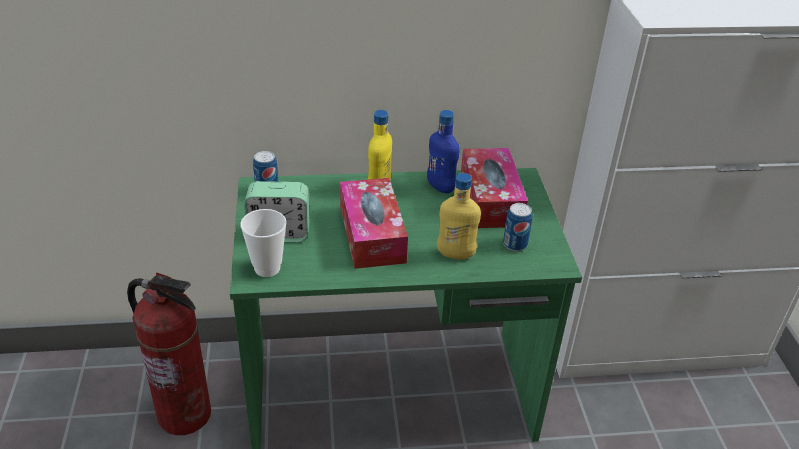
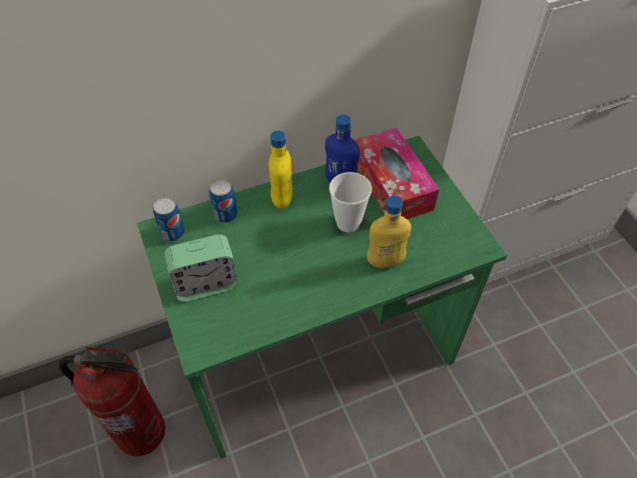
camera: 15 degrees left, 15 degrees up
cup [240,209,287,277] -> cup moved to [329,172,372,232]
tissue box [340,178,408,269] -> none
can [503,203,532,251] -> can moved to [209,179,238,223]

